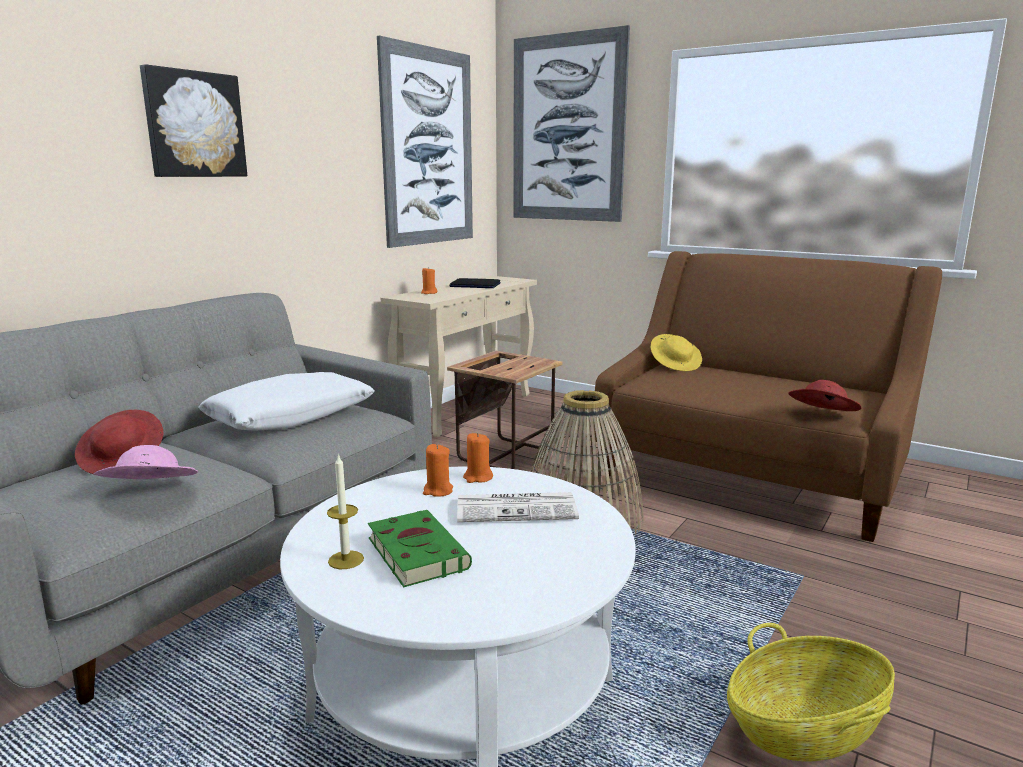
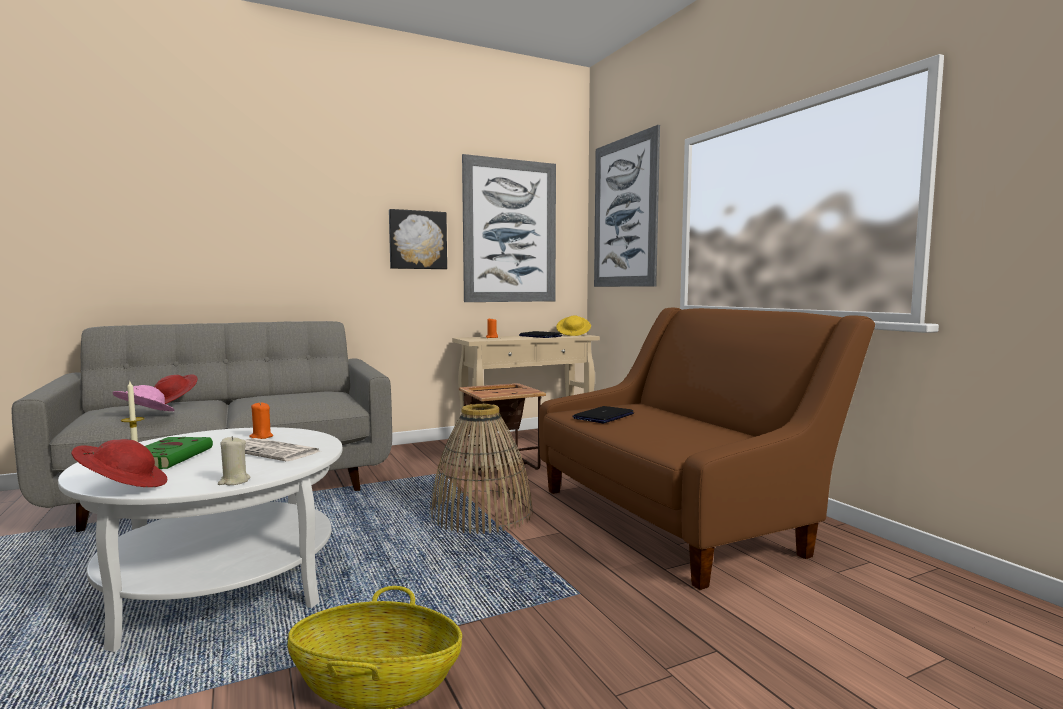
camera: 30 degrees right, 10 degrees down
picture [140,64,247,177] -> picture moved to [389,209,447,269]
white pillow [198,372,375,431] -> none
orange candle [463,432,493,483] -> none
yellow hat [650,334,702,371] -> yellow hat moved to [556,315,591,336]
red hat [789,380,861,411] -> red hat moved to [71,439,167,487]
none -> beige candle [218,436,250,485]
none -> laptop [572,406,634,423]

